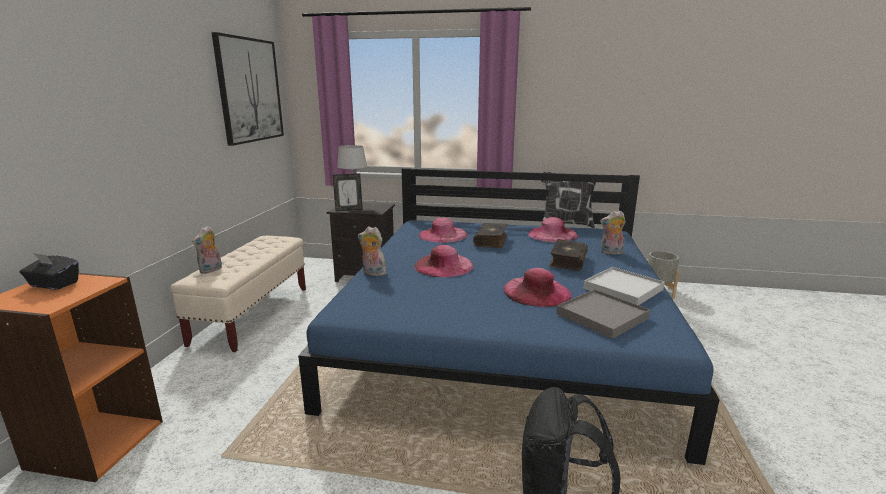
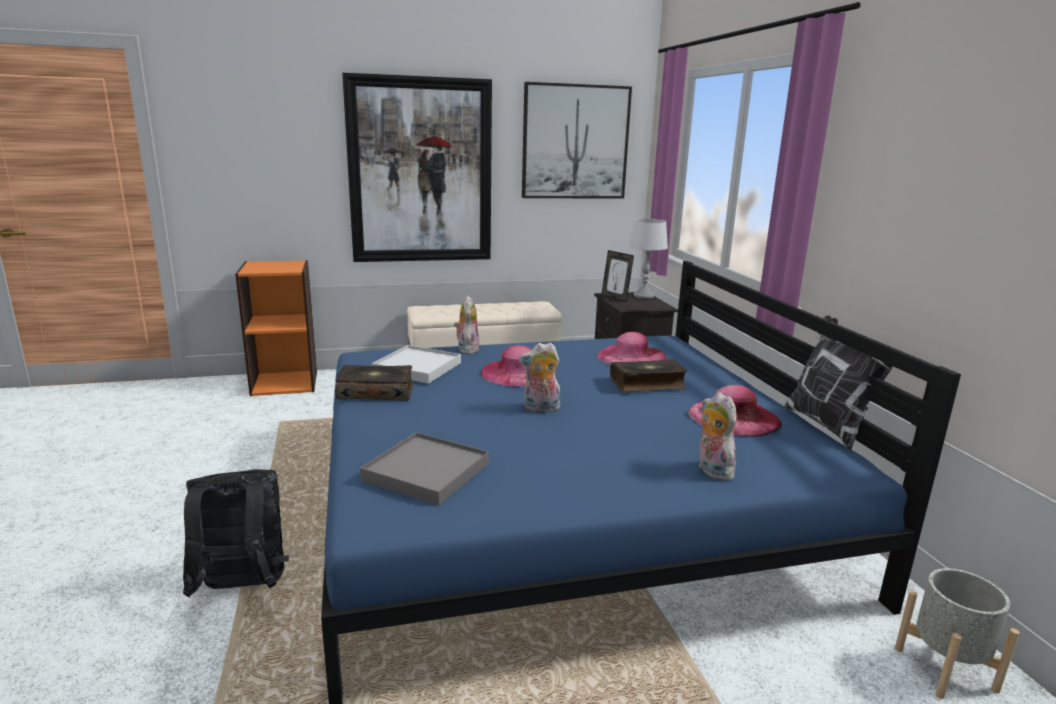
camera: 65 degrees right, 0 degrees up
black tissue box [20,253,79,290] -> none
plush toy [192,226,222,274] -> plush toy moved to [519,342,560,412]
pink hat [503,268,572,307] -> none
book [549,239,588,271] -> book moved to [335,365,413,401]
white tray [583,267,665,305] -> white tray moved to [372,345,461,383]
none -> picture [342,73,492,262]

